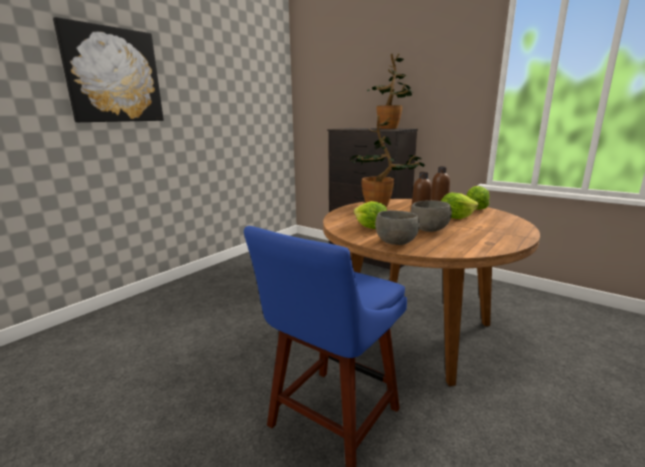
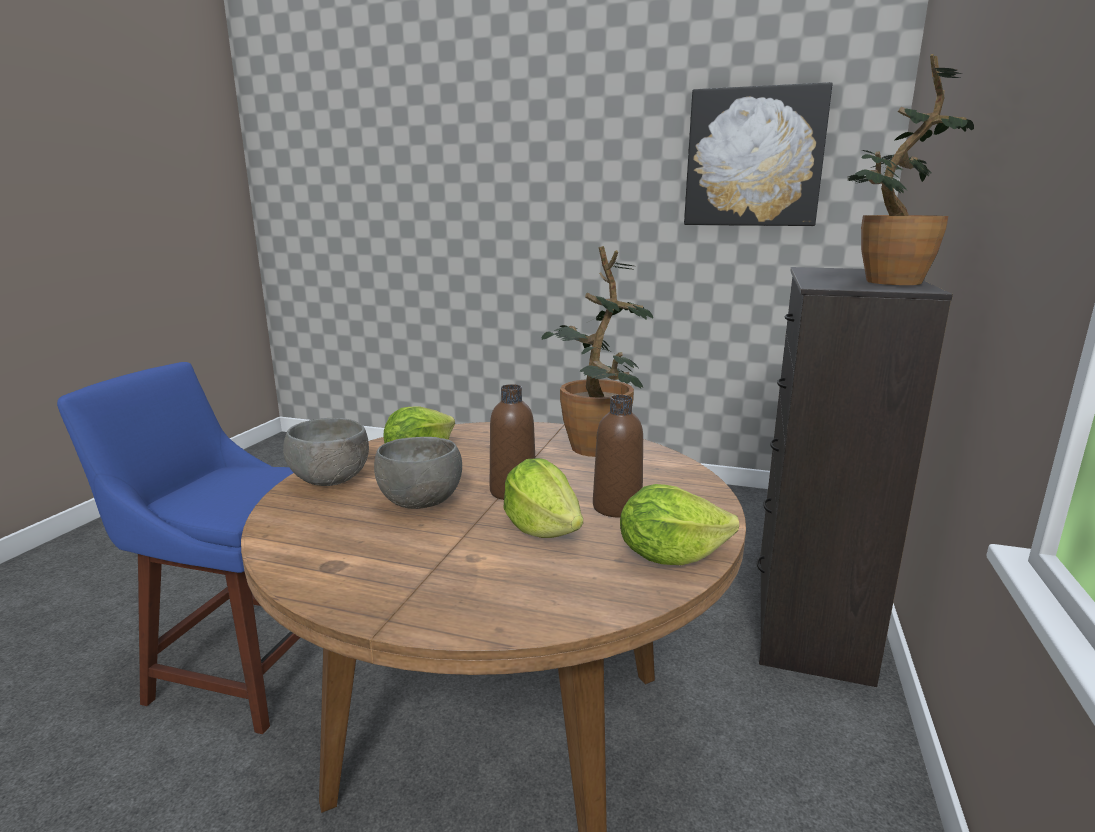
camera: 70 degrees right, 0 degrees up
picture [53,17,164,122] -> picture moved to [684,82,833,226]

